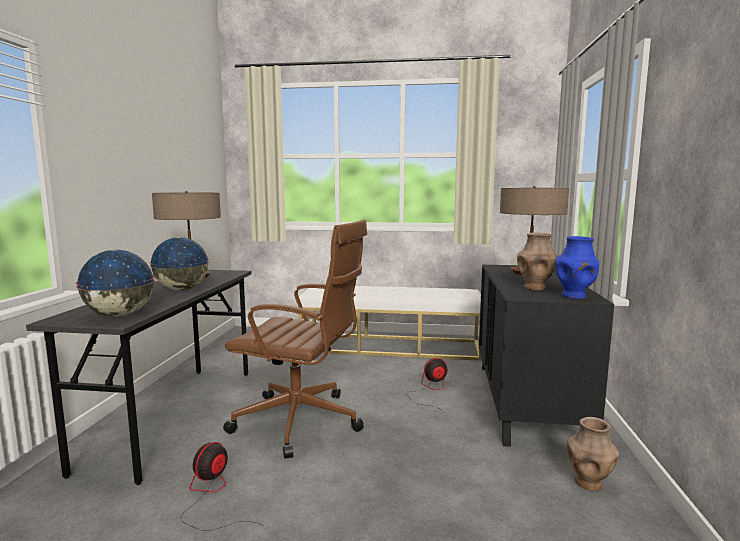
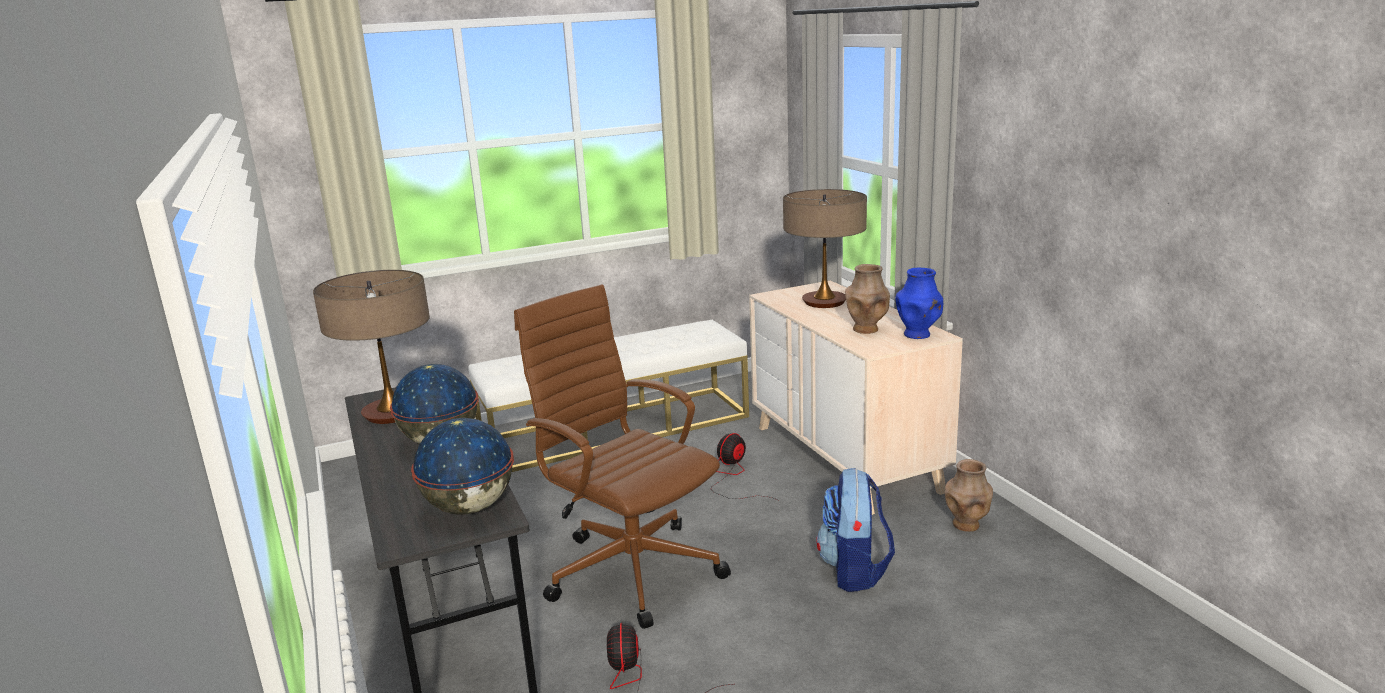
camera: 30 degrees left, 10 degrees up
brown office chair [223,219,367,459] -> brown office chair turned 120 degrees counterclockwise [514,284,731,629]
black dresser [479,265,614,447] -> beige dresser [749,281,963,515]
none -> backpack [816,468,895,592]

